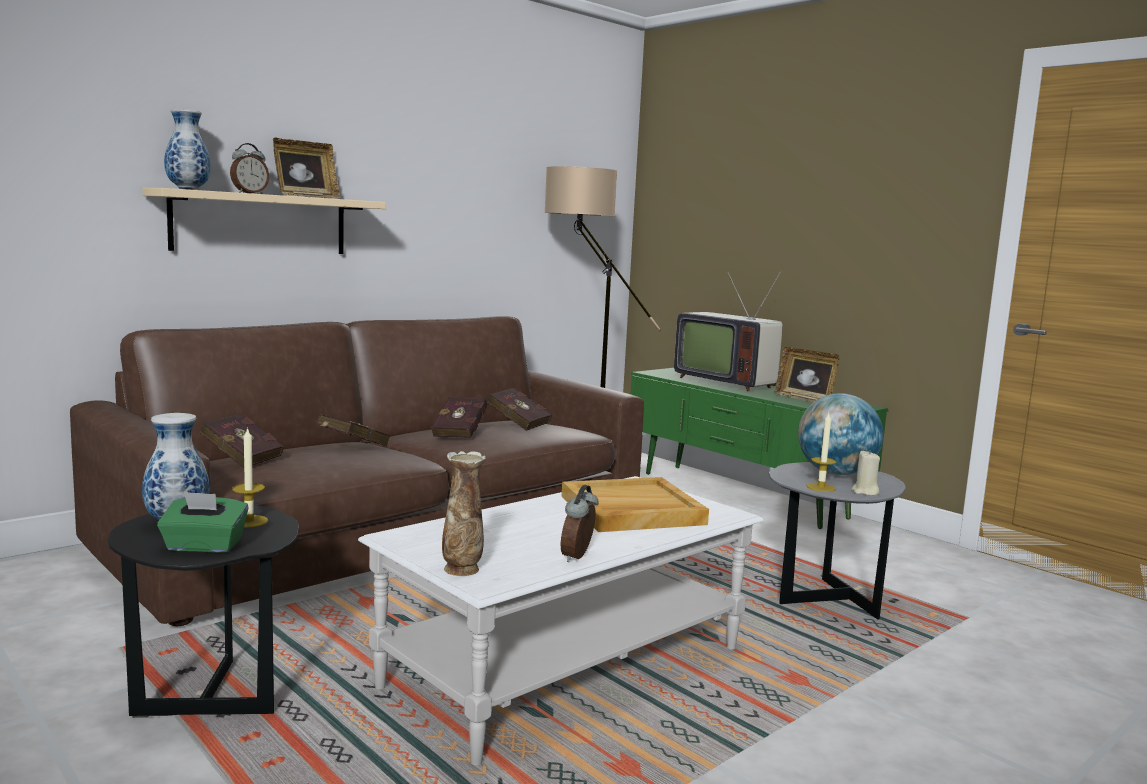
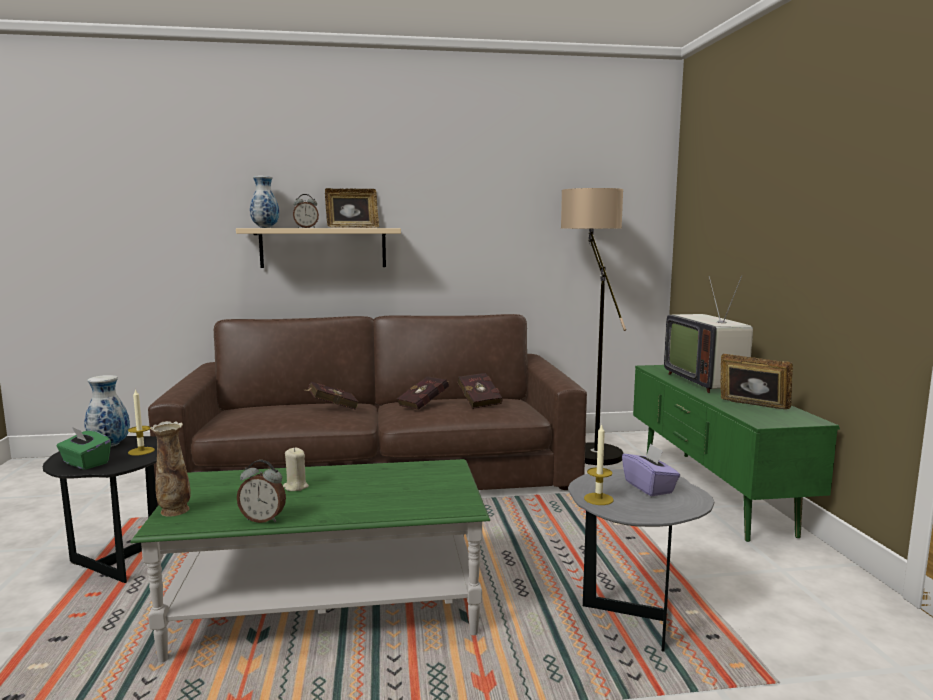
camera: 35 degrees right, 0 degrees up
red book [200,413,283,468] -> none
white coffee table [358,476,764,766] -> green coffee table [130,459,490,662]
alarm clock [560,485,599,562] -> alarm clock turned 135 degrees counterclockwise [237,460,286,523]
beige tray [562,477,709,532] -> none
picture frame [775,347,839,403] -> picture frame turned 135 degrees clockwise [721,354,793,409]
globe [798,393,883,475] -> purple tissue box [622,444,680,496]
beige candle [851,450,880,496] -> beige candle moved to [283,448,309,491]

